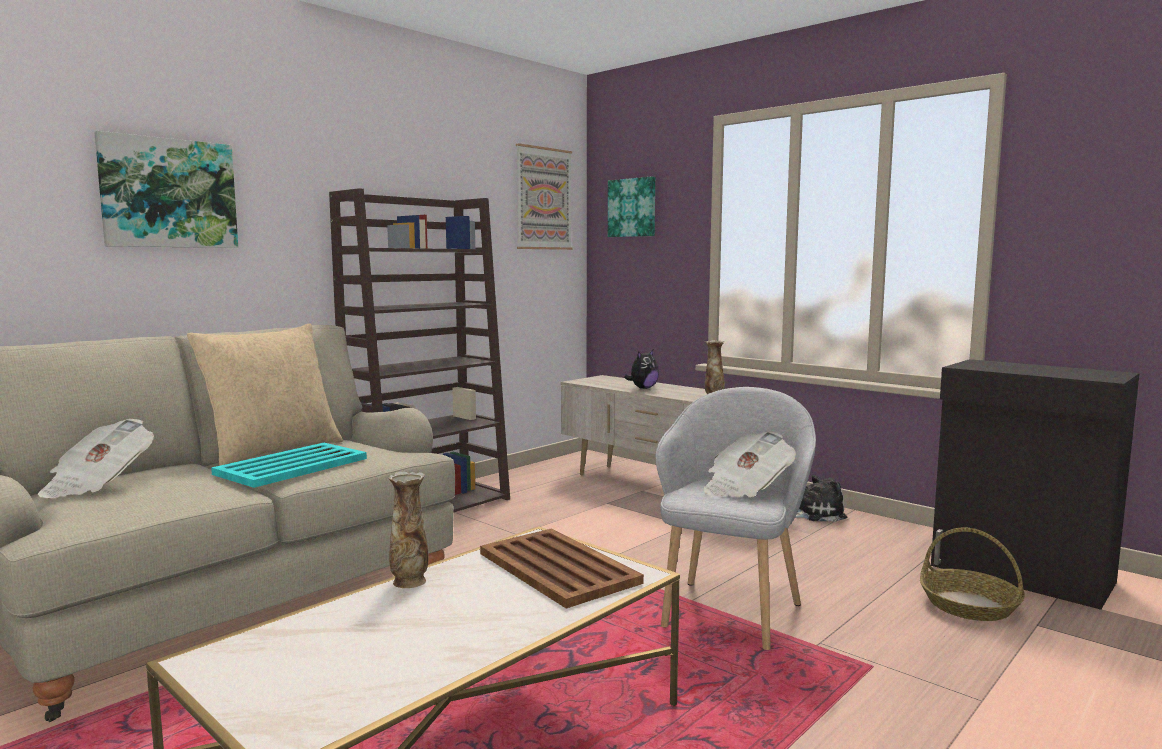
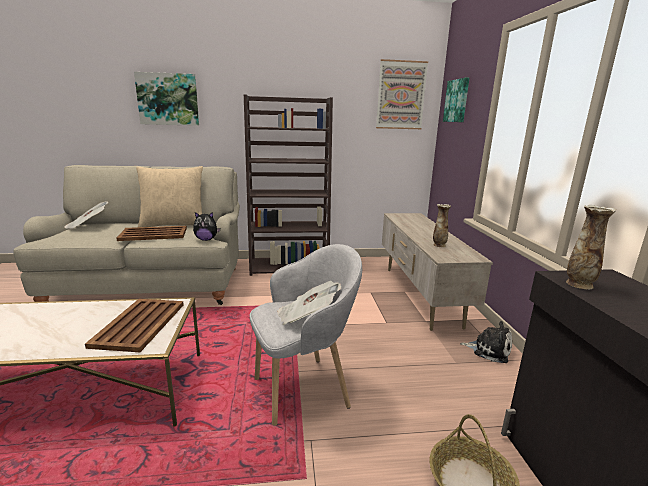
camera: 40 degrees right, 10 degrees up
turquoise tray [211,443,367,488] -> brown tray [117,226,187,241]
vase [388,471,428,588] -> vase moved to [566,205,616,289]
plush toy [624,350,659,389] -> plush toy moved to [193,212,220,241]

